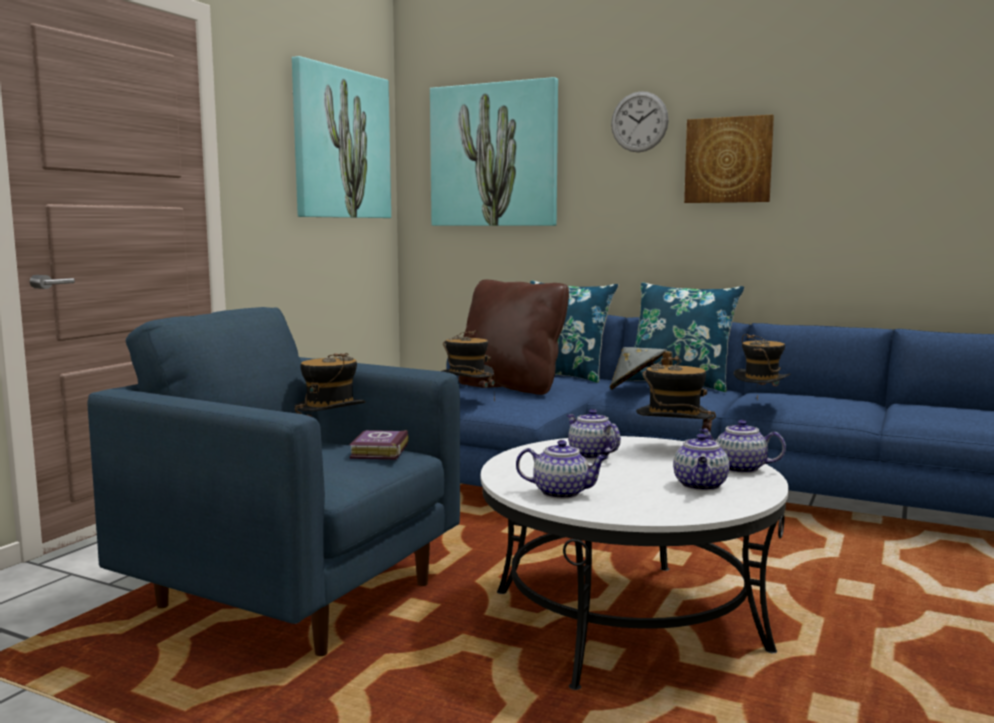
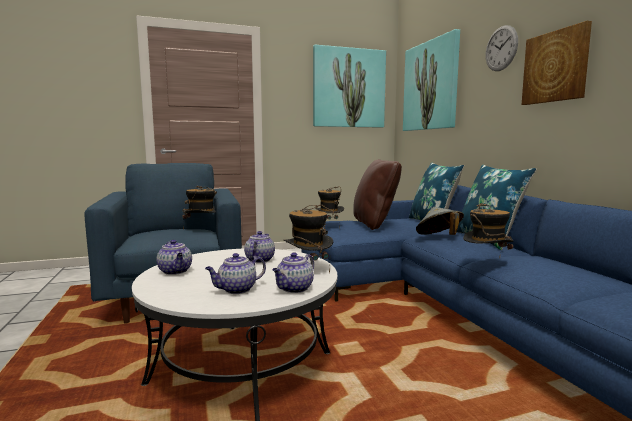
camera: 45 degrees right, 0 degrees up
book [349,430,409,460] -> none
teapot [699,420,786,473] -> teapot turned 120 degrees counterclockwise [272,253,314,293]

